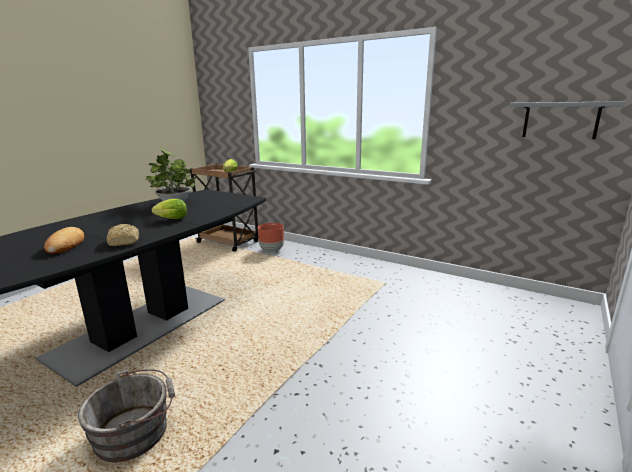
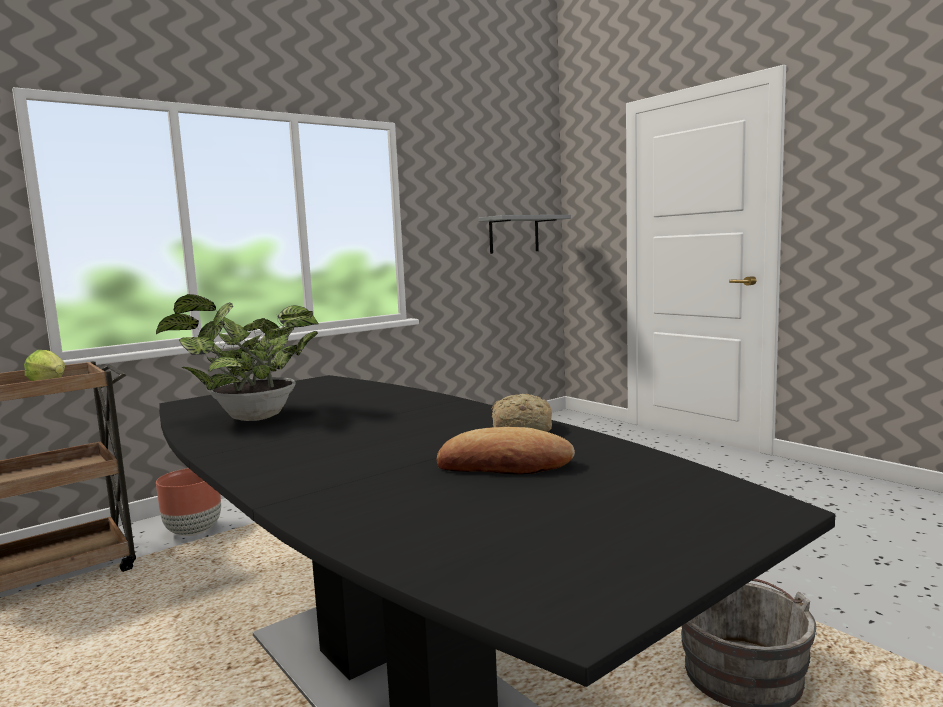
camera: 70 degrees left, 10 degrees down
lettuce [152,199,187,219] -> none

